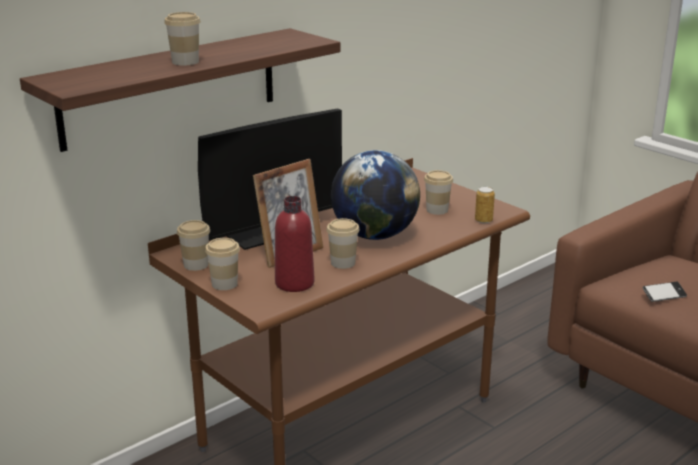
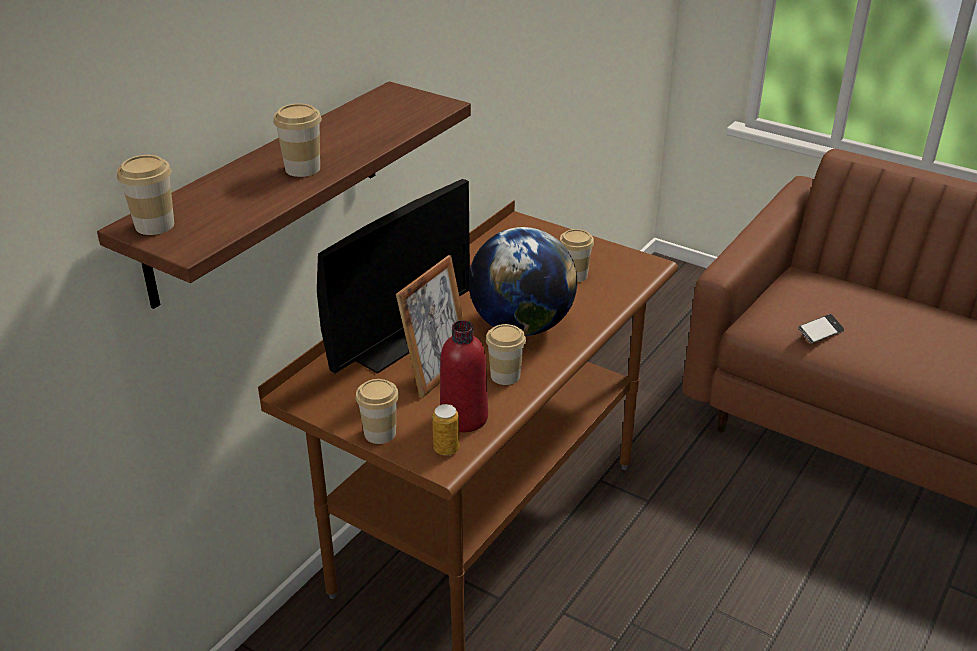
camera: 15 degrees left, 10 degrees up
cup [177,220,210,271] -> cup moved to [117,155,174,235]
can [475,187,495,223] -> can moved to [432,404,460,455]

